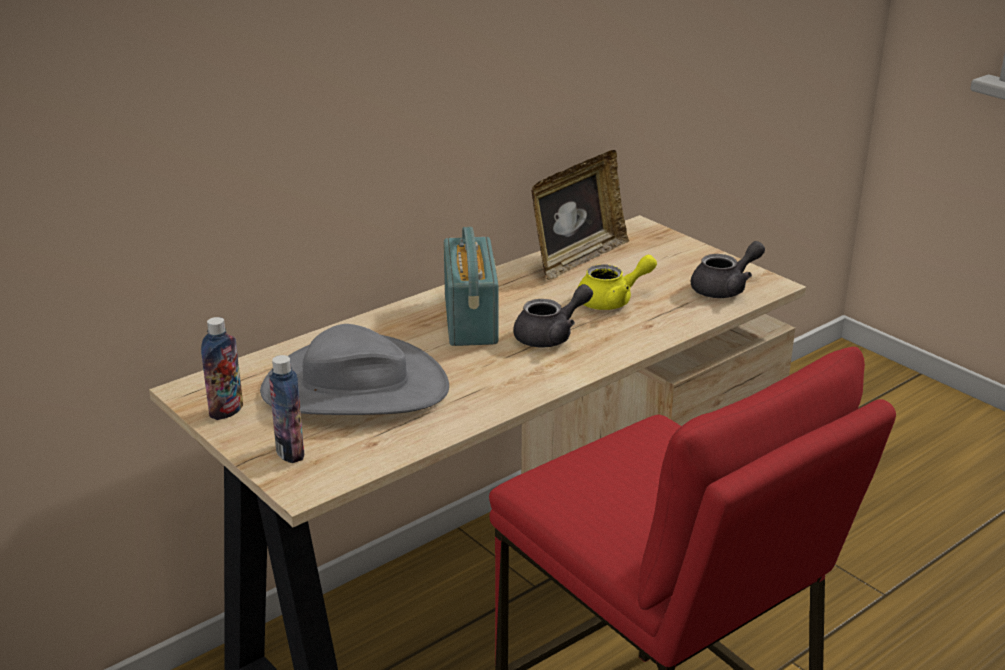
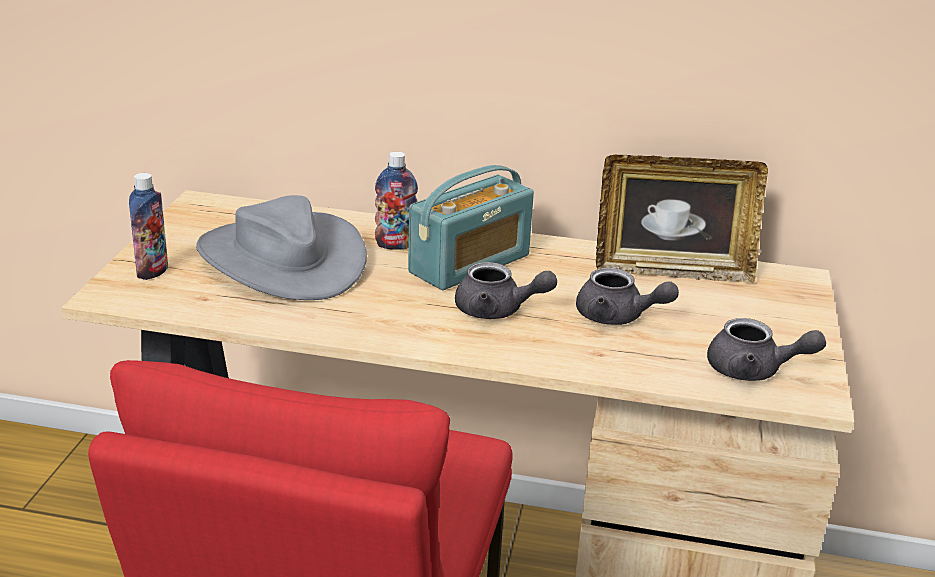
camera: 50 degrees right, 0 degrees up
bottle [201,317,243,420] -> bottle moved to [375,151,418,250]
yellow teapot [578,255,657,310] -> grey teapot [576,268,679,325]

